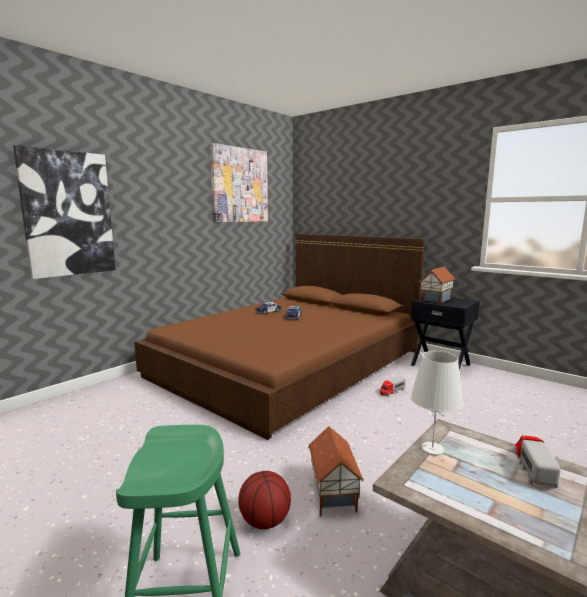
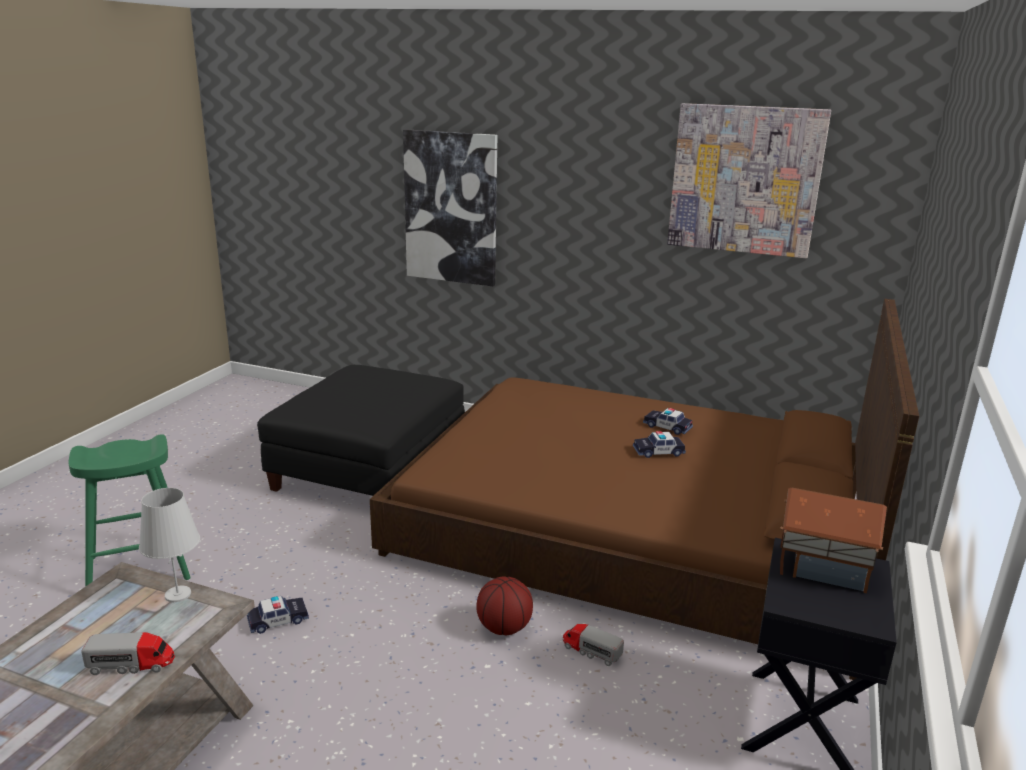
camera: 70 degrees right, 10 degrees up
basketball [238,471,291,529] -> basketball moved to [476,576,533,635]
toy house [308,426,364,517] -> toy car [247,596,309,634]
none -> black ottoman [257,365,465,496]

